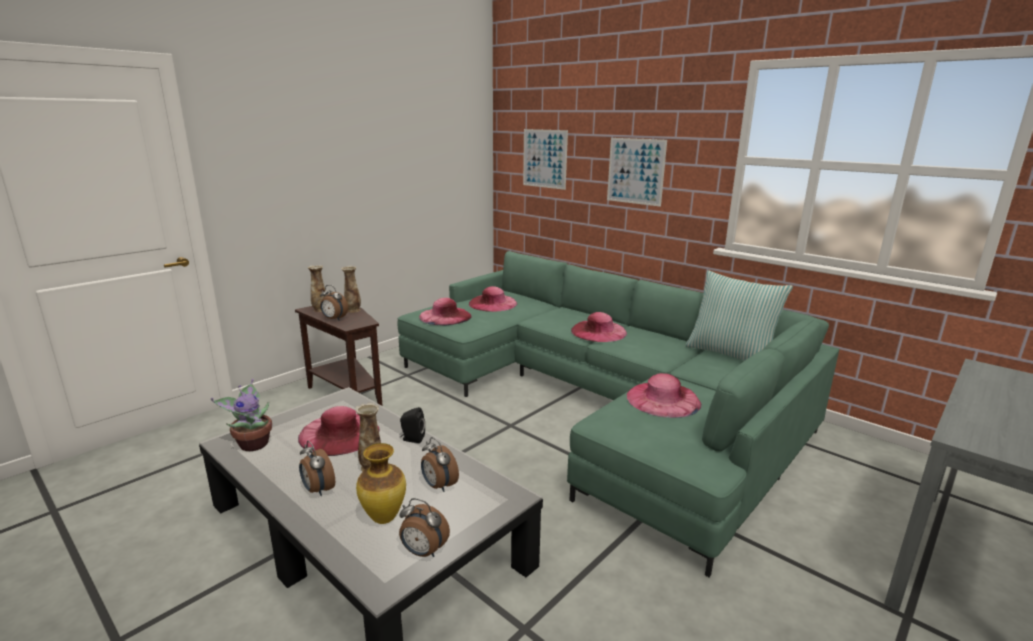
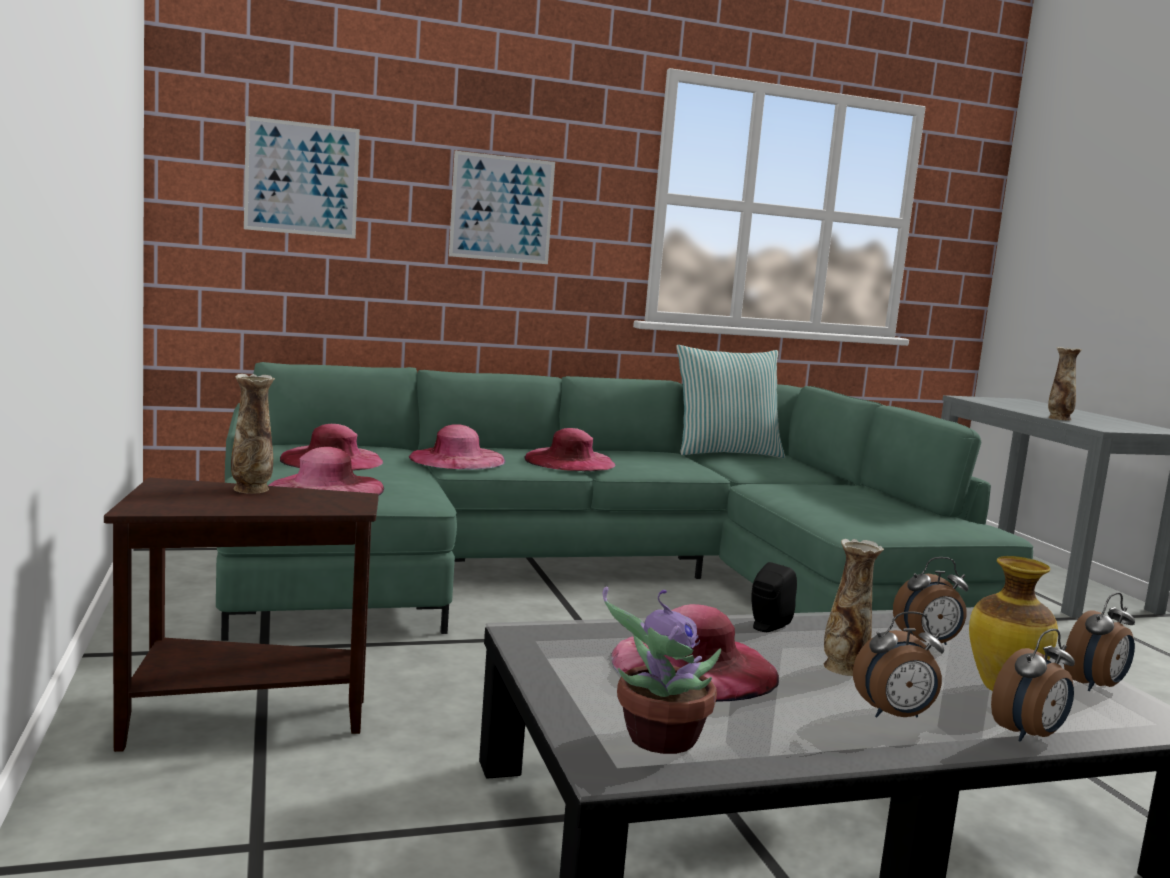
camera: 60 degrees left, 10 degrees down
vase [308,265,327,312] -> vase moved to [1048,347,1082,420]
alarm clock [320,285,348,321] -> alarm clock moved to [991,629,1075,742]
pink hat [627,373,701,418] -> pink hat moved to [409,424,505,469]

